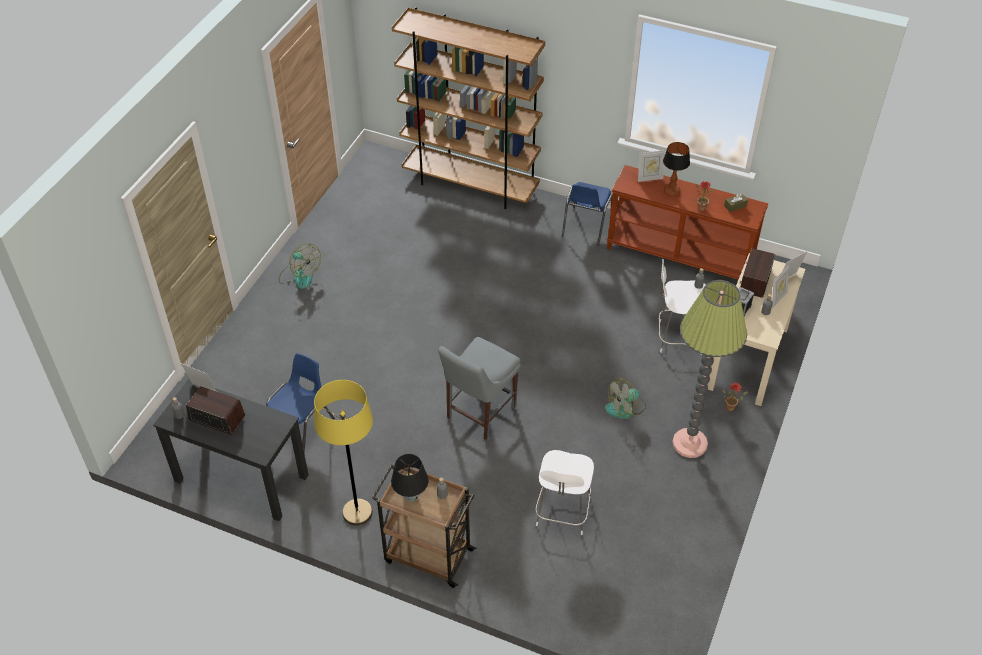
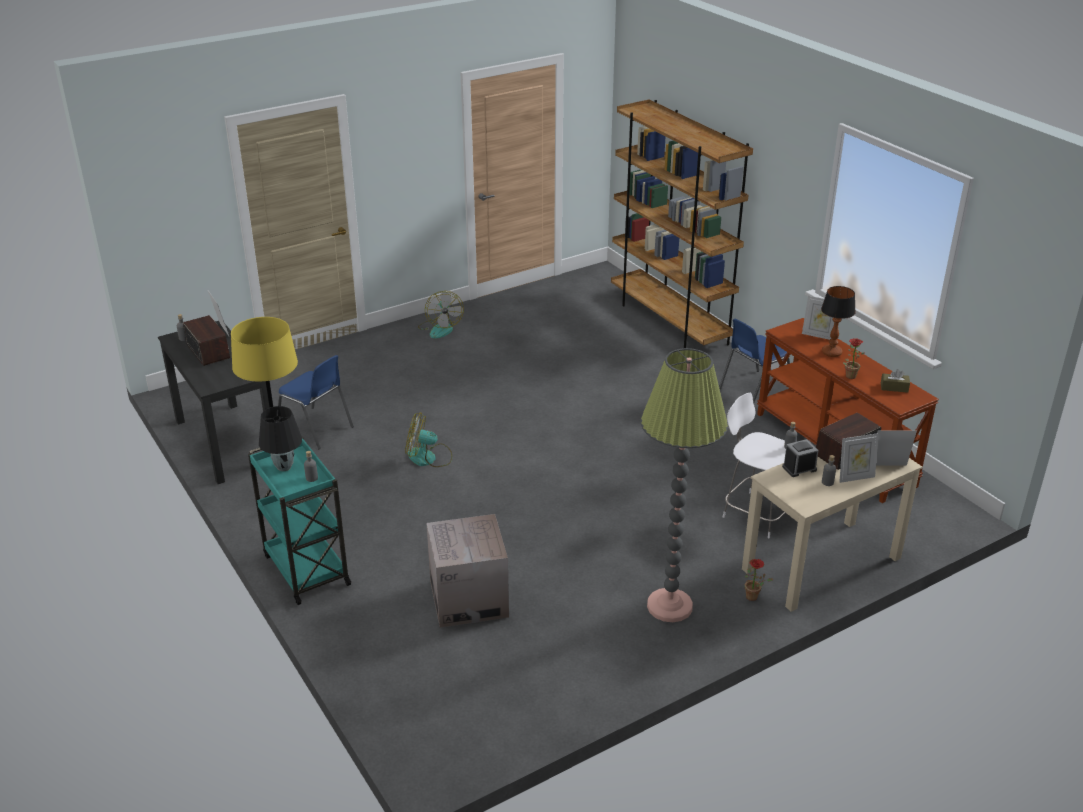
camera: 35 degrees right, 15 degrees down
blue chair [266,353,335,455] -> blue chair turned 60 degrees clockwise [278,355,354,449]
brown cart [372,465,476,588] -> turquoise cart [248,437,351,605]
grey chair [438,337,521,440] -> none
white stool [535,450,594,535] -> cardboard box [426,514,509,628]
fan [605,378,646,419] -> fan moved to [405,412,452,467]

